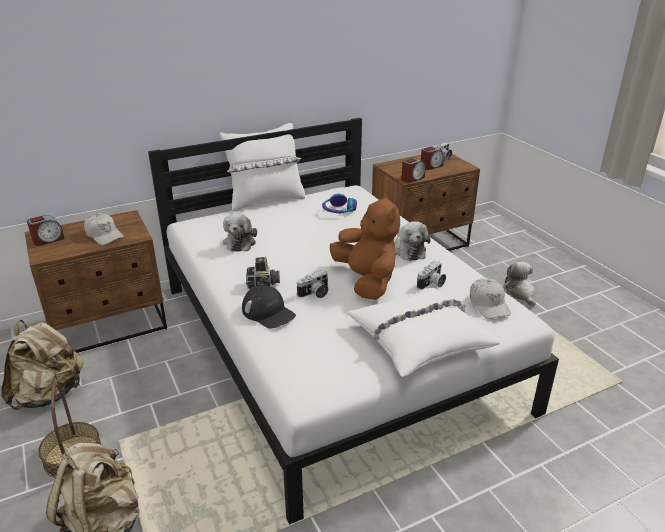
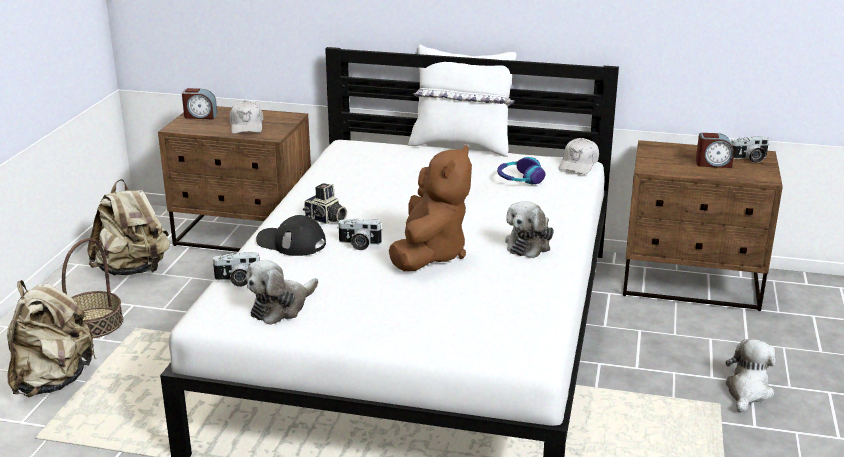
camera: 40 degrees right, 5 degrees down
plush toy [223,213,257,252] -> plush toy moved to [246,260,318,325]
black cap [242,285,296,329] -> black cap turned 120 degrees clockwise [256,215,326,256]
white pillow [348,288,500,377] -> none
alarm clock [401,158,426,183] -> none
camera [417,261,446,290] -> camera moved to [212,252,260,287]
white cap [470,278,511,319] -> white cap moved to [558,138,599,174]

